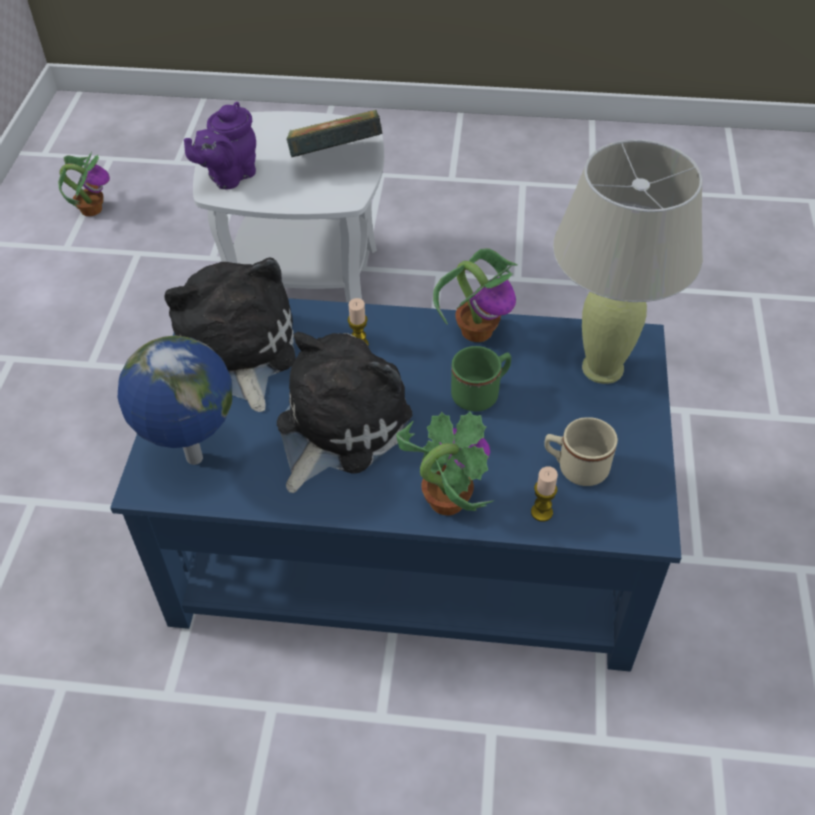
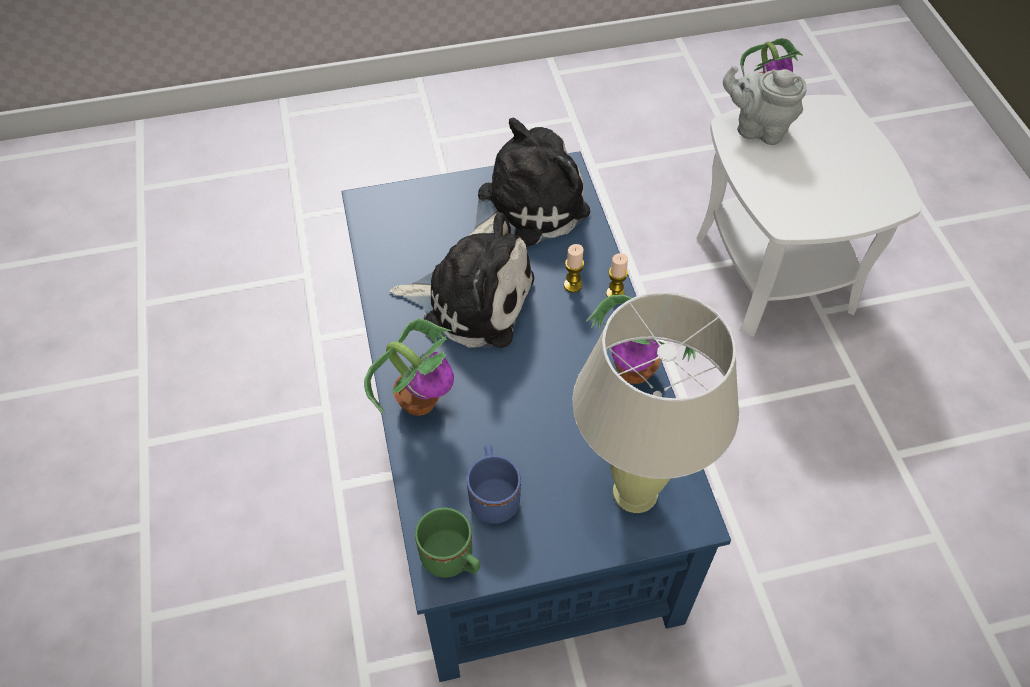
camera: 70 degrees right, 5 degrees up
globe [118,335,232,465] -> none
purple teapot [184,102,256,189] -> grey teapot [723,65,807,145]
book [286,110,382,157] -> none
green mug [451,346,511,411] -> green mug moved to [415,508,480,578]
candle [531,466,558,522] -> candle moved to [606,253,628,297]
beige mug [544,417,618,486] -> blue mug [467,445,521,524]

